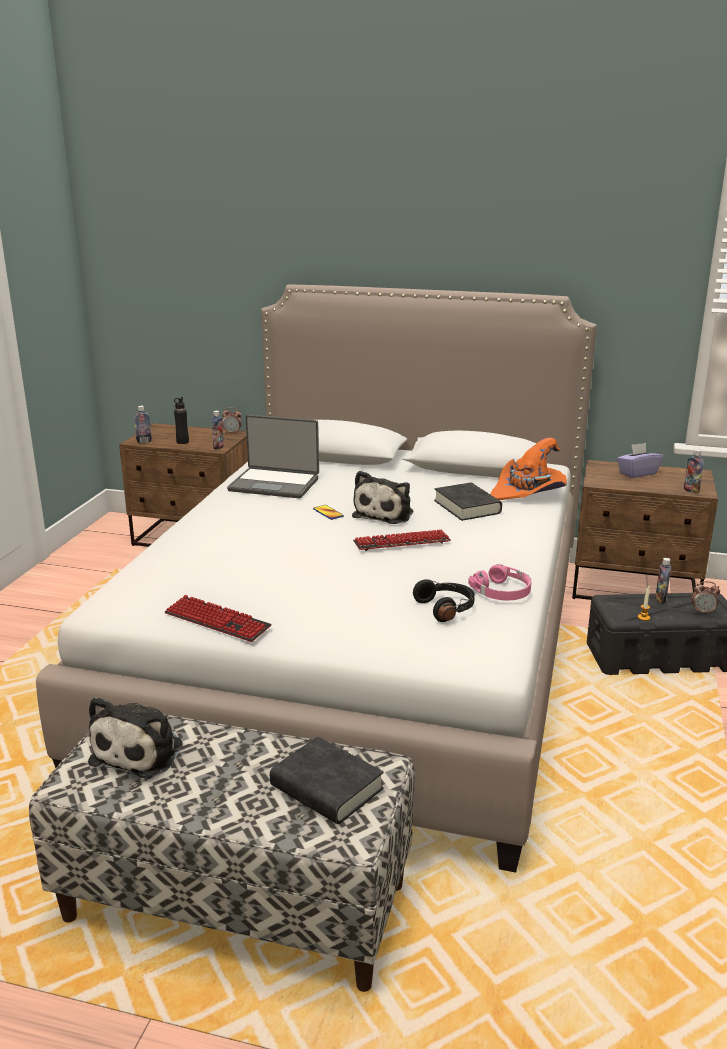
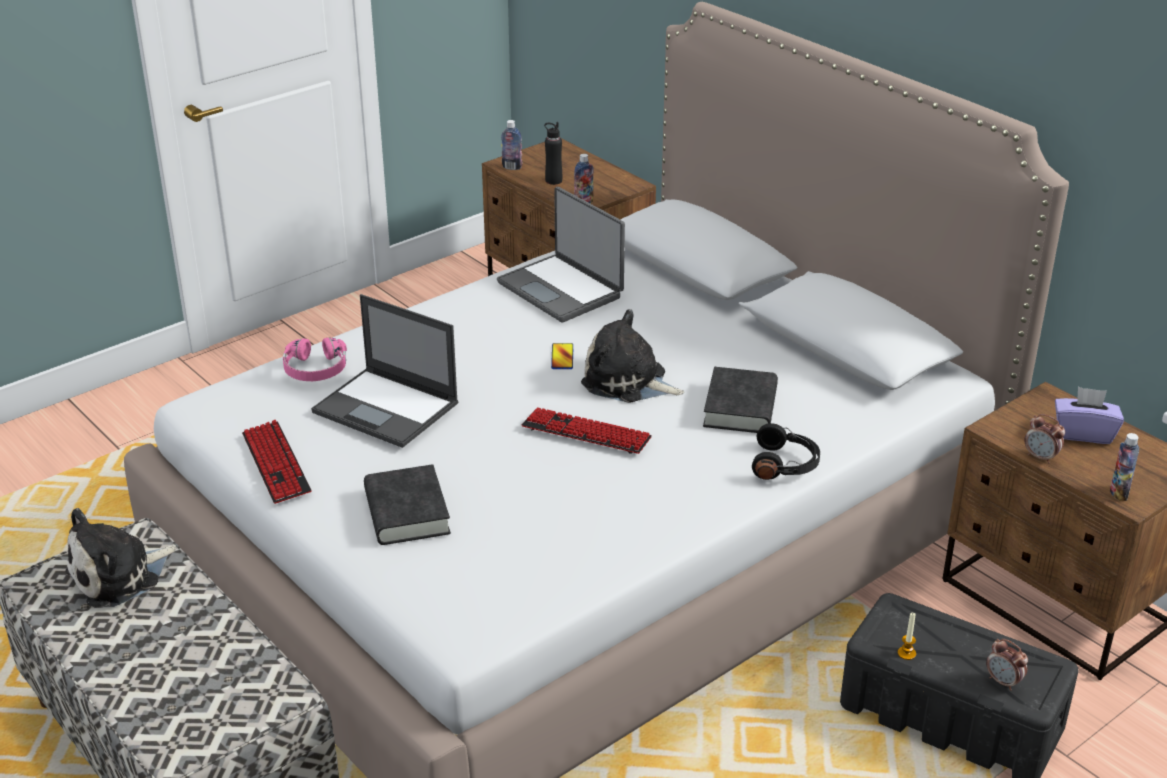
camera: 35 degrees right, 10 degrees up
alarm clock [222,407,242,434] -> alarm clock moved to [1025,414,1065,464]
black book [270,736,384,824] -> black book moved to [364,464,451,545]
plush toy [352,471,413,524] -> plush toy turned 60 degrees clockwise [581,309,684,403]
black headphones [413,579,475,622] -> black headphones moved to [752,423,820,480]
pink headphones [468,564,532,600] -> pink headphones moved to [283,338,347,381]
orange hat [490,438,567,500] -> none
bottle [655,558,671,604] -> none
none -> laptop [311,294,458,448]

